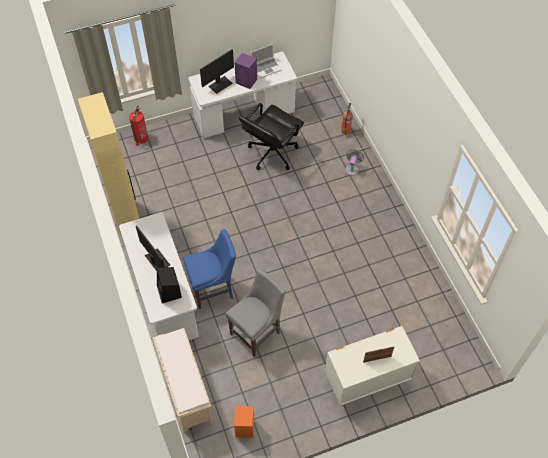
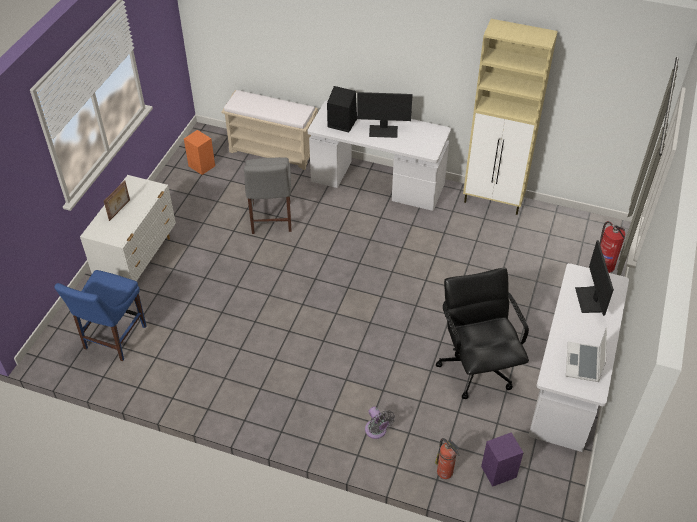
camera: 130 degrees right, 10 degrees down
blue chair [183,229,236,309] -> blue chair moved to [54,270,146,361]
purple speaker [234,53,257,89] -> purple speaker moved to [481,432,524,487]

